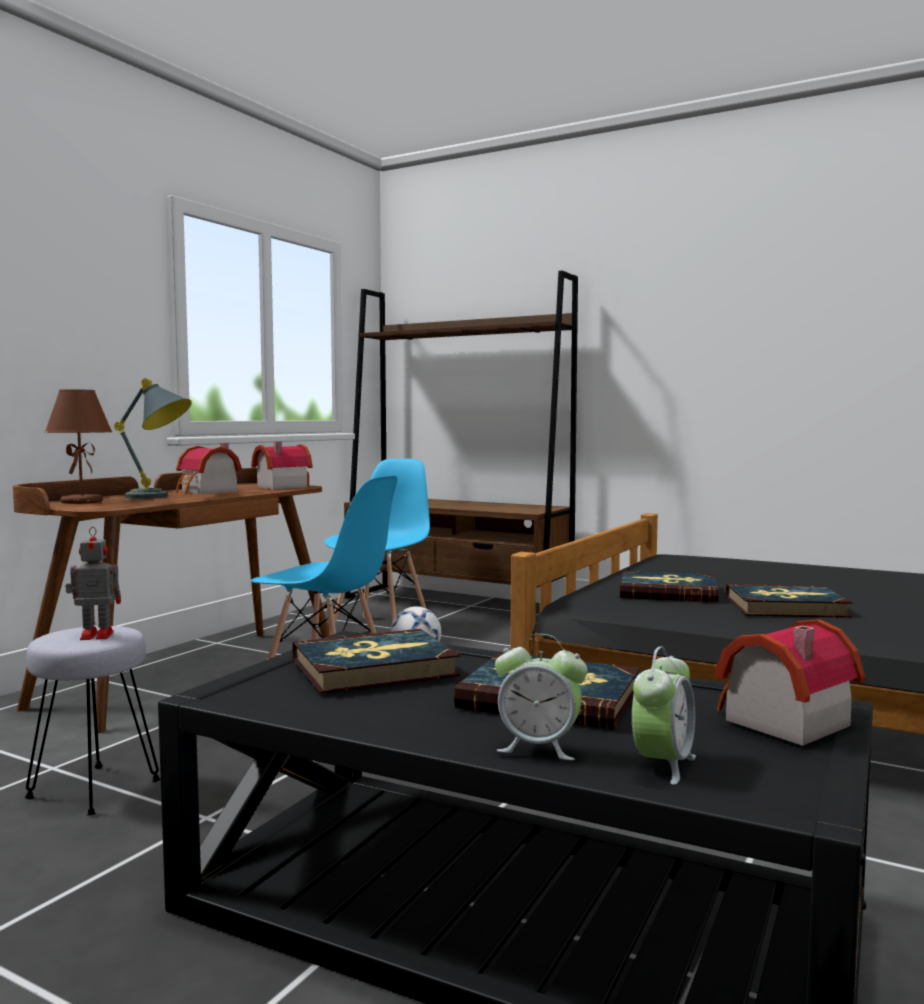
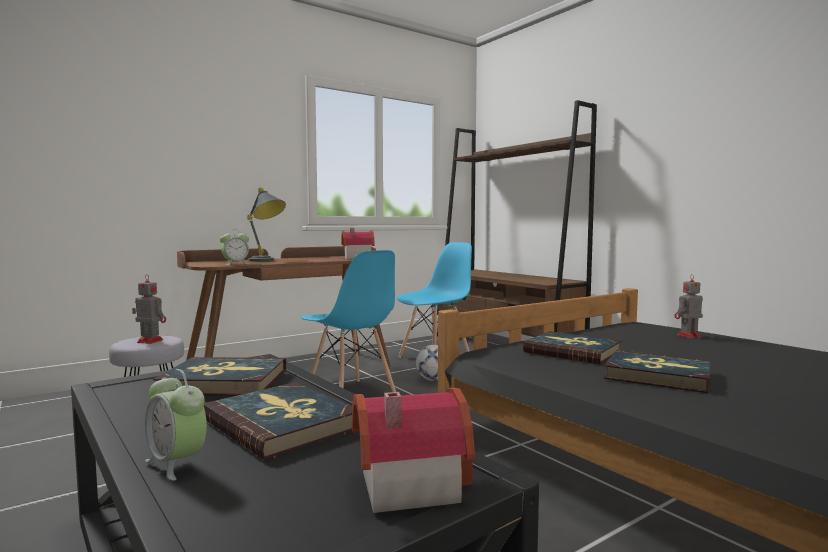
camera: 25 degrees right, 0 degrees up
brown table lamp [45,389,112,504] -> none
toy house [175,443,242,494] -> none
alarm clock [632,647,696,785] -> alarm clock moved to [220,229,249,265]
none -> toy robot [674,274,703,338]

